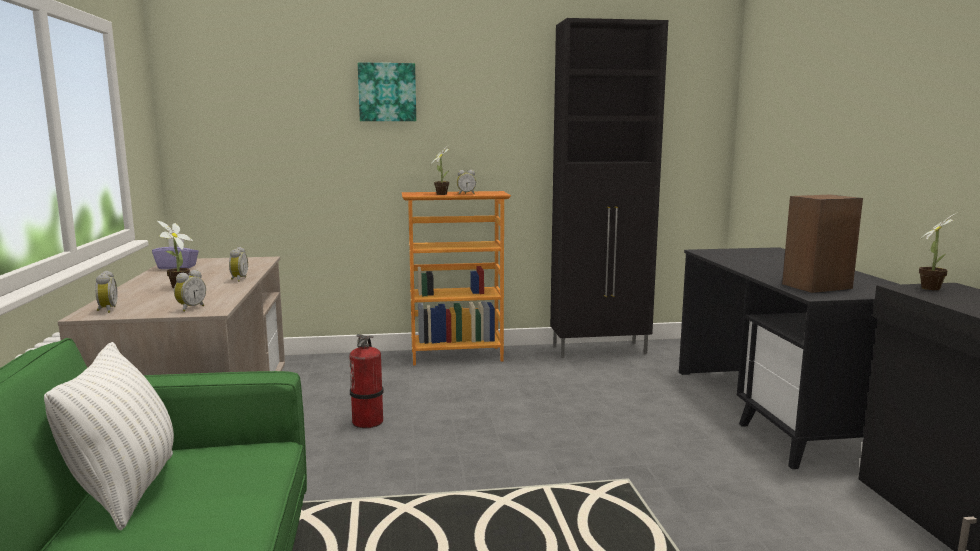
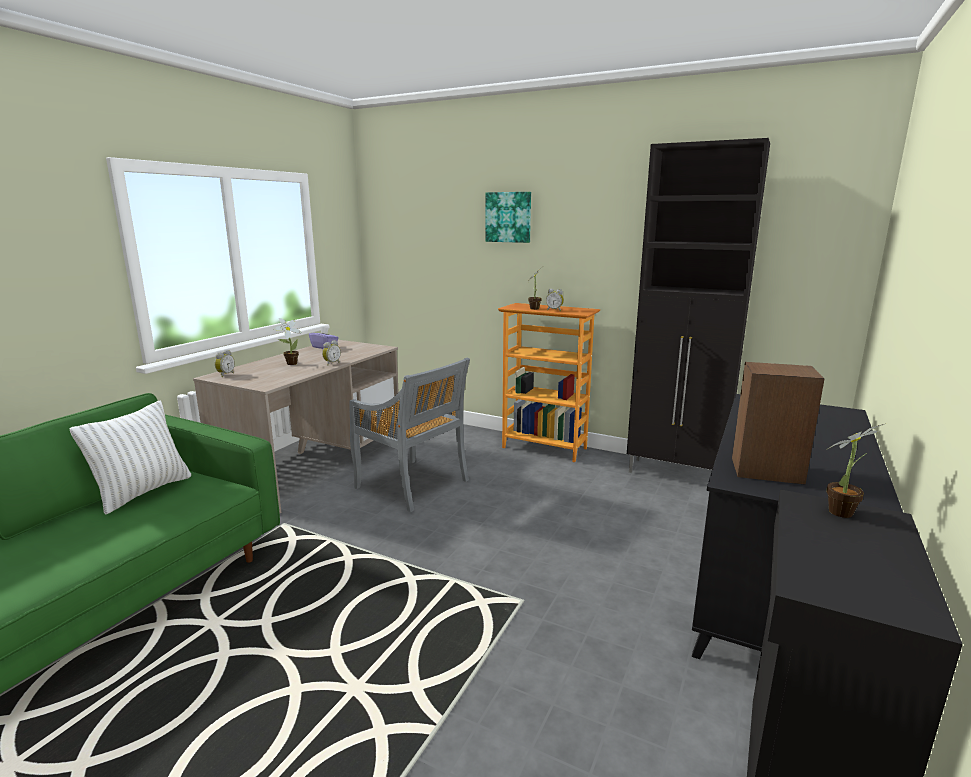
camera: 35 degrees right, 5 degrees up
alarm clock [174,270,206,312] -> none
fire extinguisher [349,334,384,428] -> grey chair [349,357,470,512]

